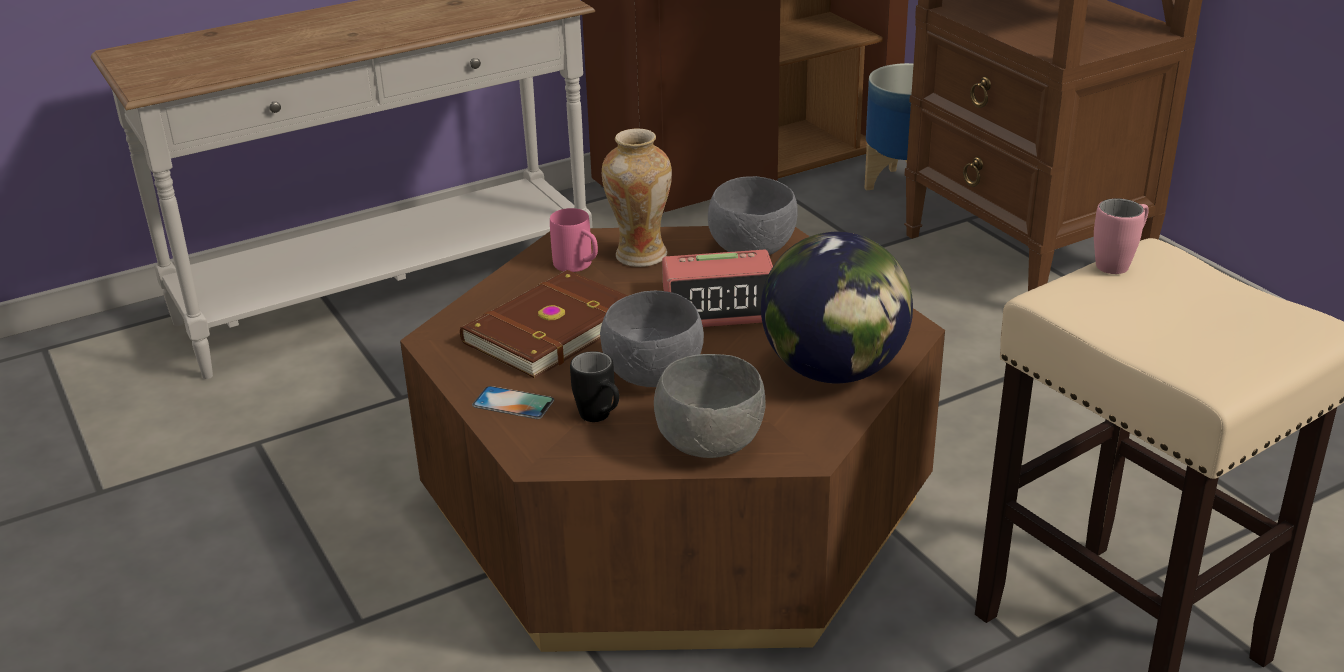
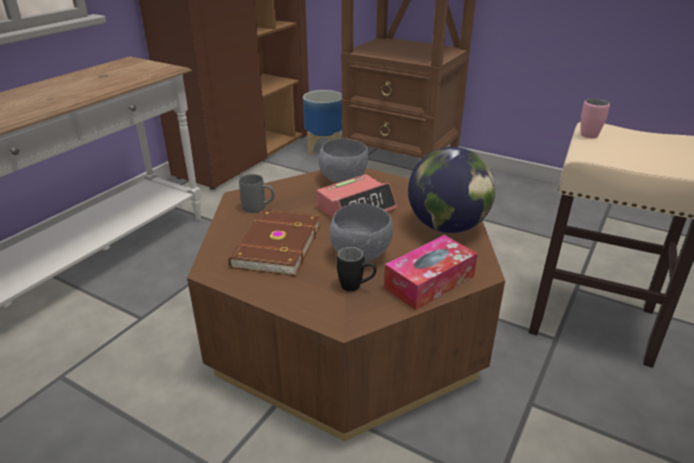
camera: 30 degrees left, 0 degrees up
phone [472,386,554,419] -> none
pink mug [550,208,598,272] -> grey mug [239,174,275,213]
vase [602,128,672,267] -> none
grey bowl [654,354,766,458] -> tissue box [384,235,478,310]

